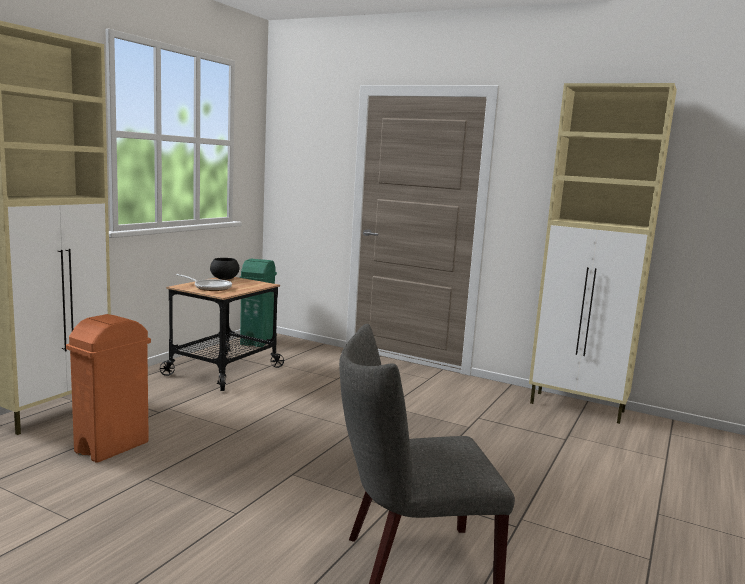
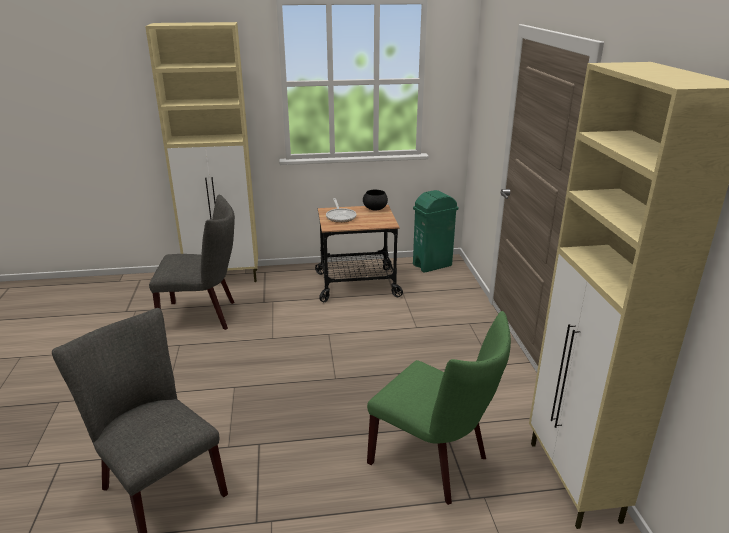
camera: 55 degrees right, 15 degrees up
orange trash can [66,314,151,463] -> grey chair [149,194,235,330]
none -> green chair [367,311,511,505]

